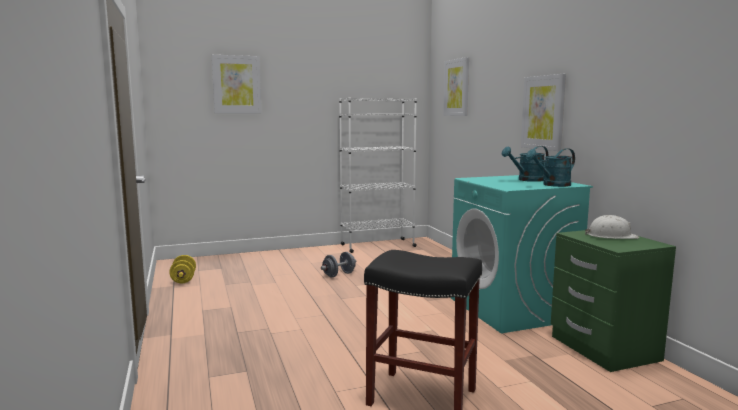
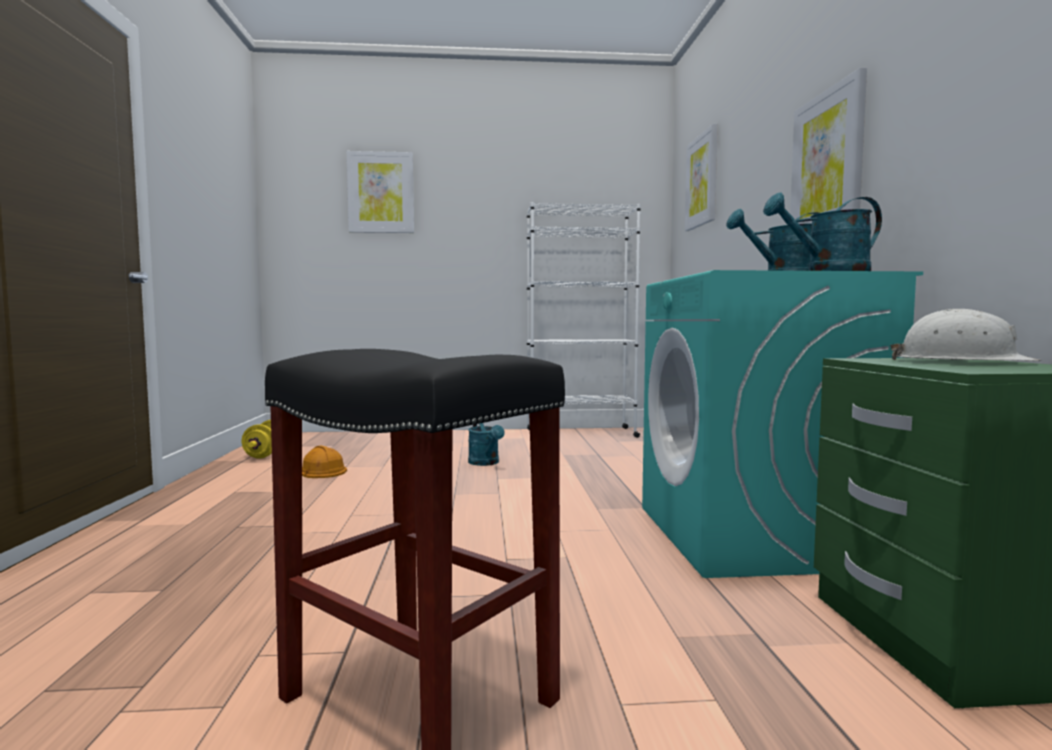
camera: 15 degrees right, 5 degrees down
grey dumbbell [321,252,357,278] -> turquoise watering can [468,423,505,466]
none -> orange hard hat [302,446,347,478]

